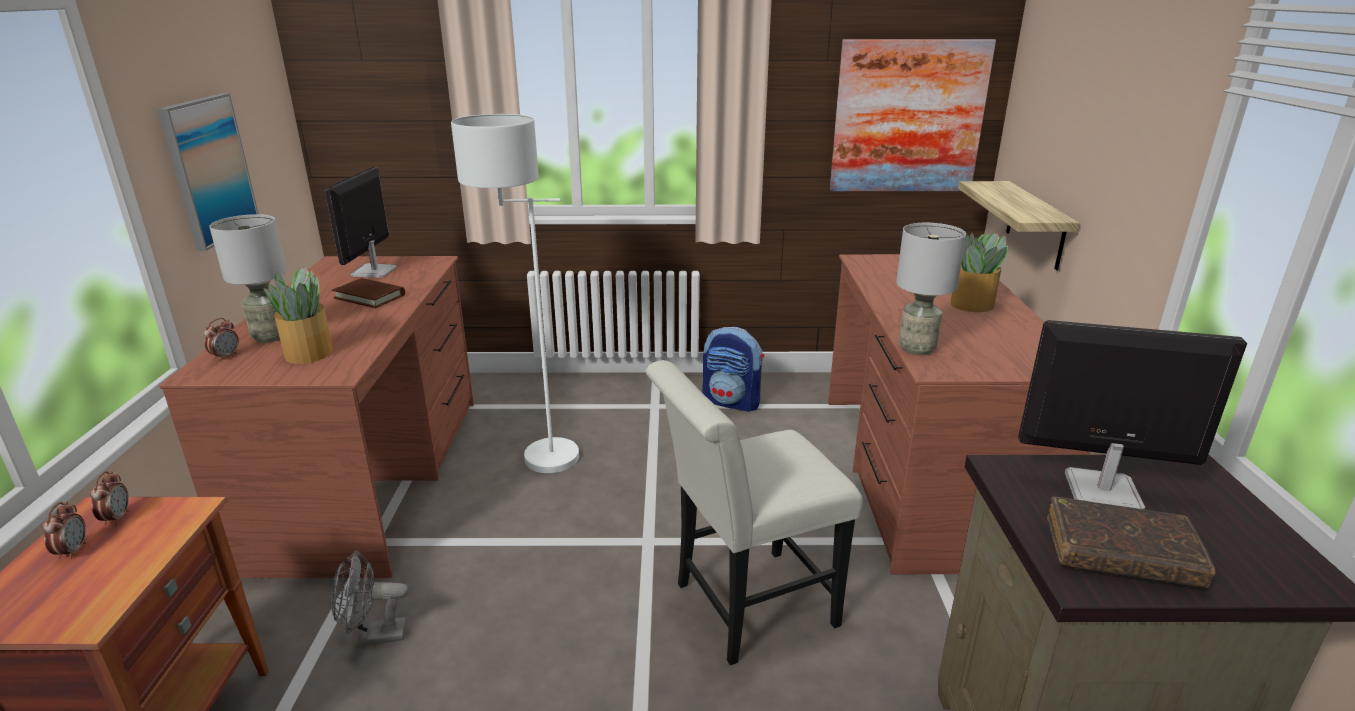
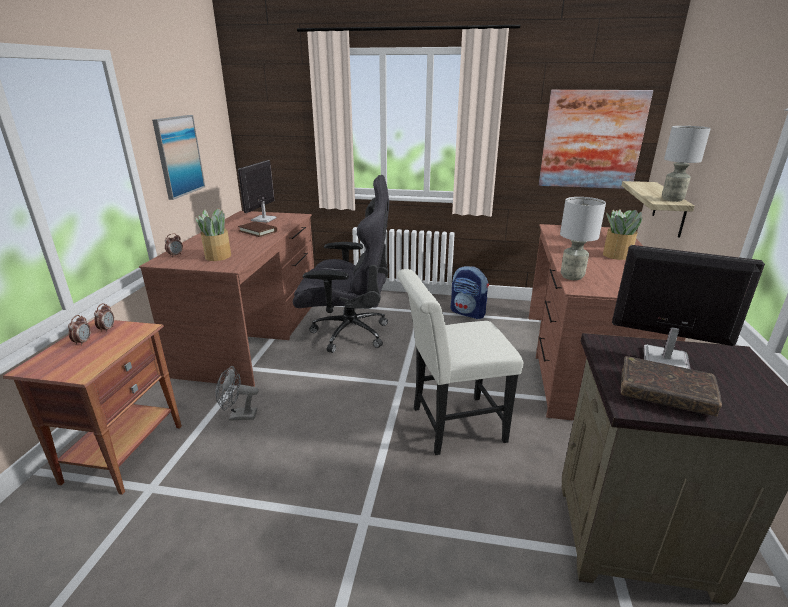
camera: 10 degrees right, 0 degrees up
grey table lamp [209,214,287,343] -> grey table lamp moved to [662,126,711,202]
white floor lamp [451,114,579,473] -> black office chair [293,175,389,353]

